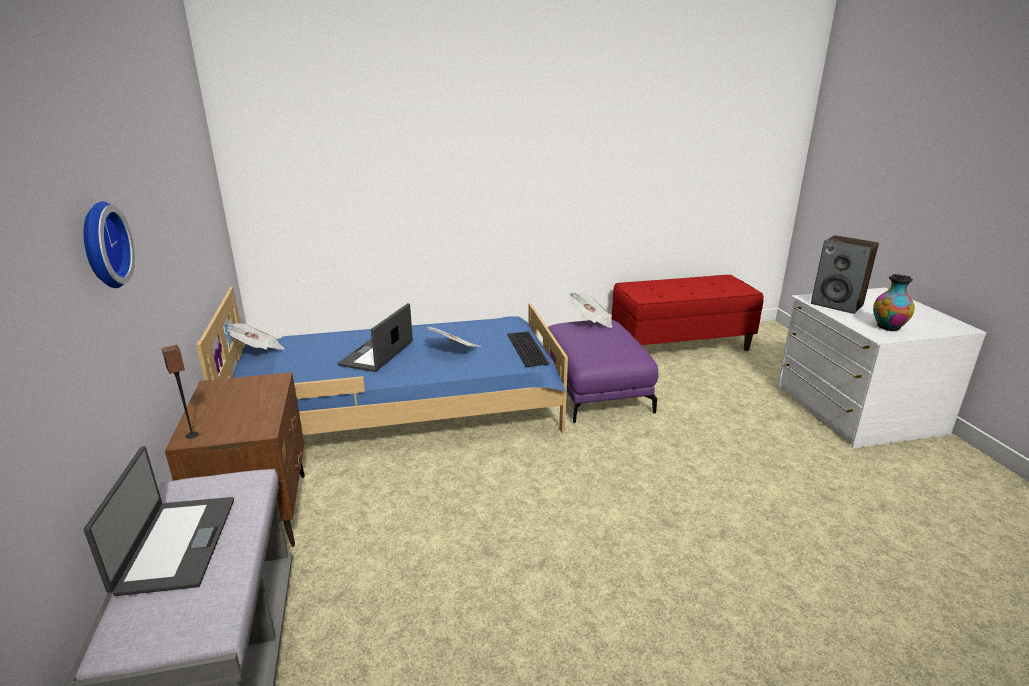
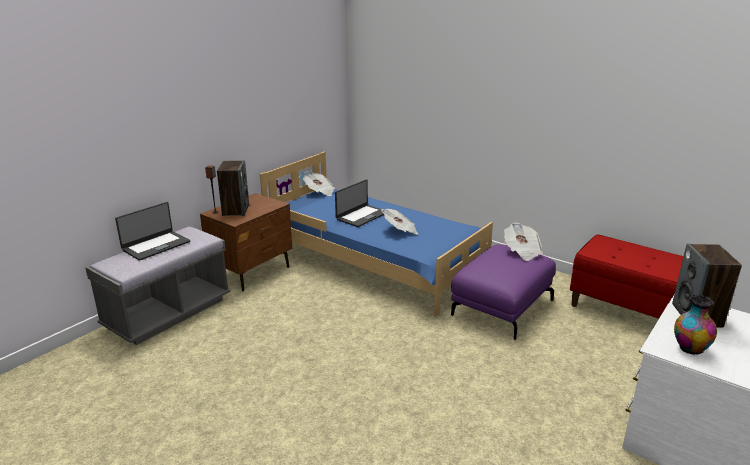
camera: 50 degrees right, 0 degrees up
wall clock [83,201,135,288] -> none
laptop [338,303,413,372] -> laptop turned 150 degrees clockwise [335,179,384,227]
keyboard [507,332,549,367] -> none
none -> speaker [217,160,249,216]

